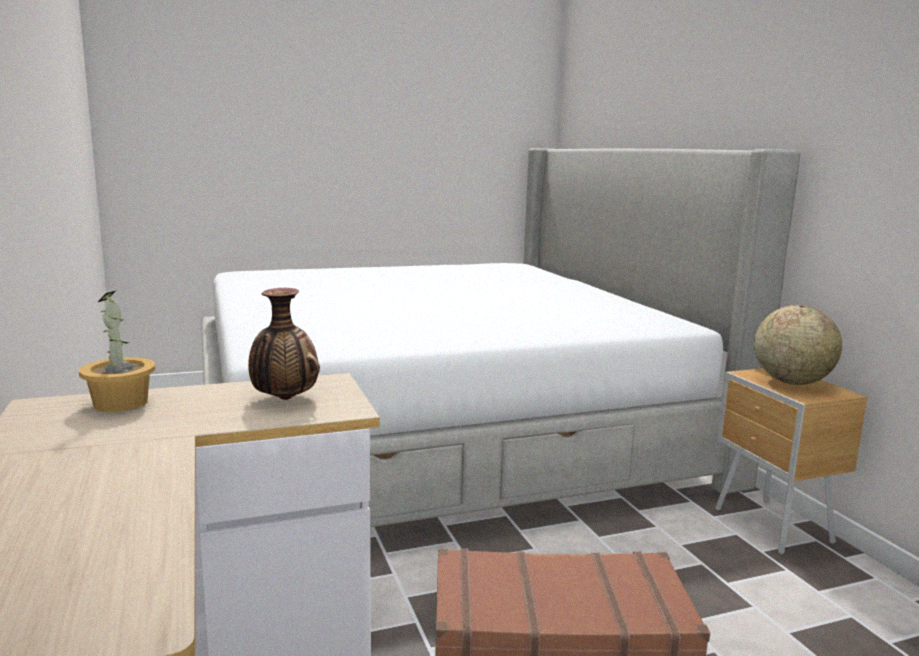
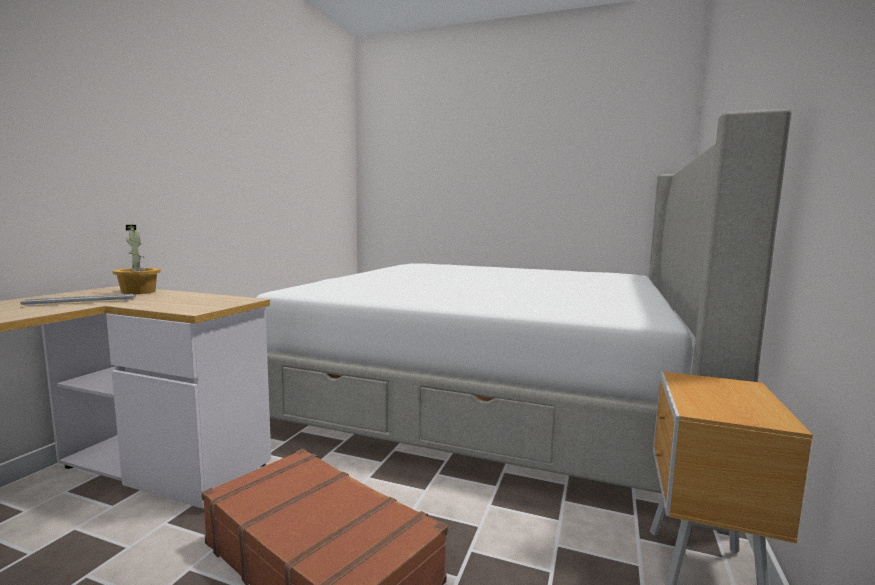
camera: 40 degrees right, 5 degrees down
vase [248,288,320,400] -> none
globe [754,305,842,385] -> none
none -> keyboard [20,294,136,306]

